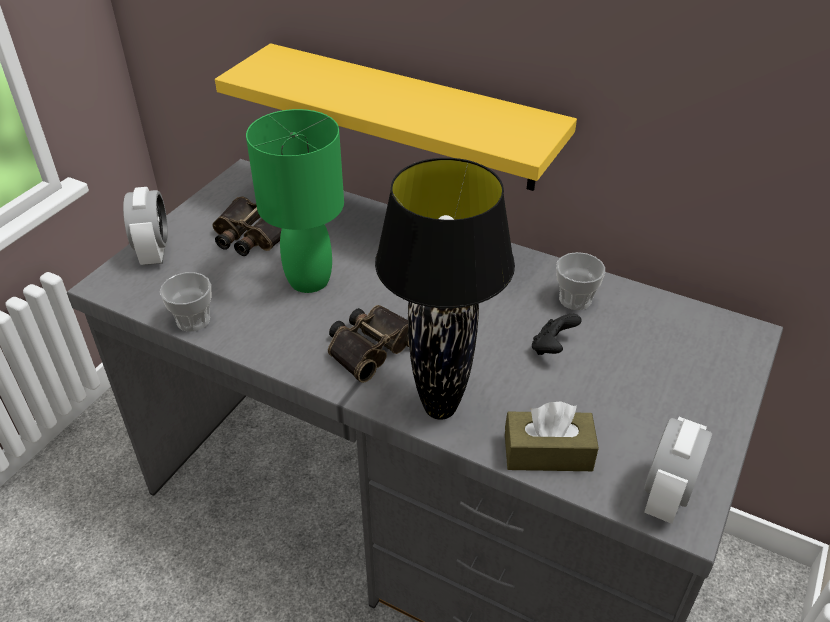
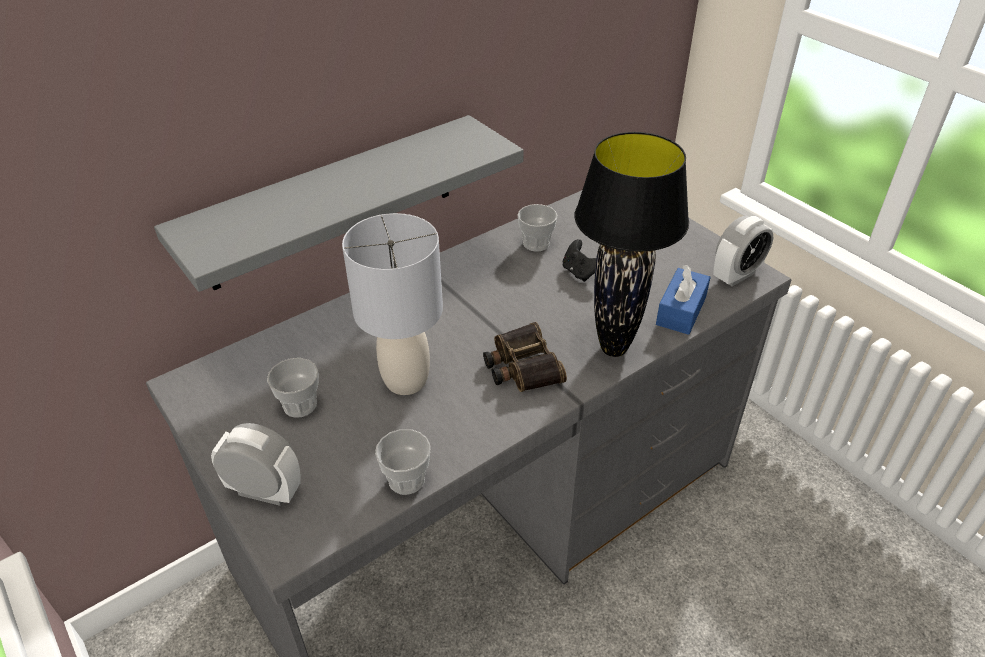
camera: 65 degrees left, 0 degrees up
binoculars [212,197,282,256] -> cup [267,358,319,417]
yellow shelf [215,43,577,191] -> grey shelf [154,115,524,292]
green table lamp [246,109,344,293] -> grey table lamp [342,213,443,395]
brown tissue box [505,402,599,471] -> blue tissue box [656,265,711,335]
alarm clock [644,417,712,524] -> alarm clock turned 90 degrees clockwise [713,216,773,287]

